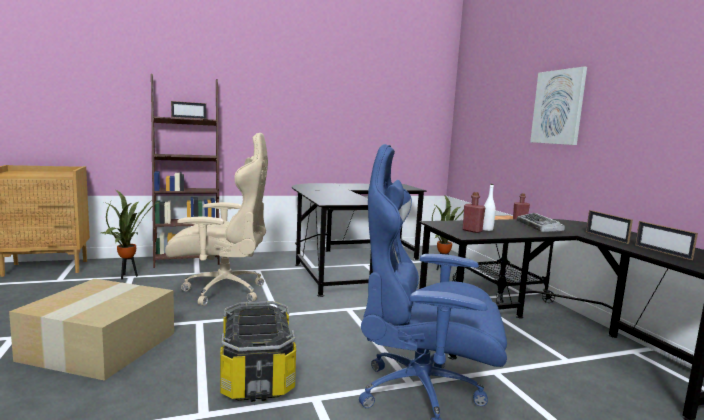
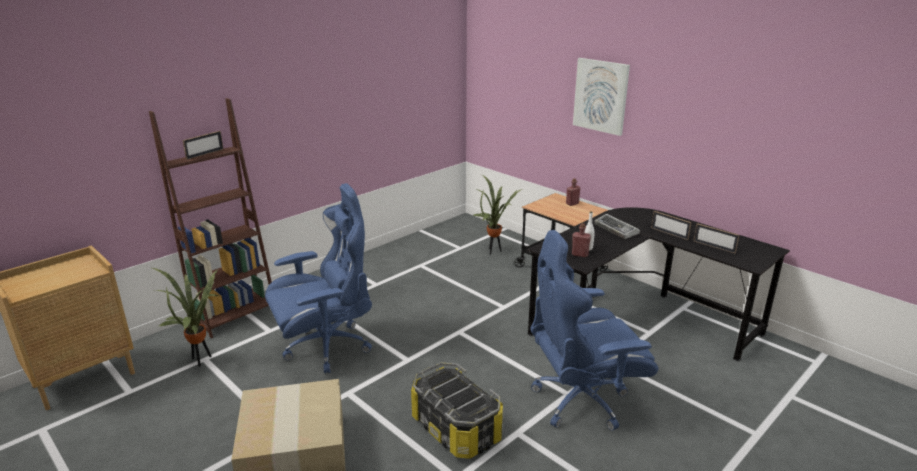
camera: 25 degrees left, 15 degrees up
beige office chair [165,133,268,306] -> blue office chair [265,183,372,373]
black desk [292,183,426,297] -> none

